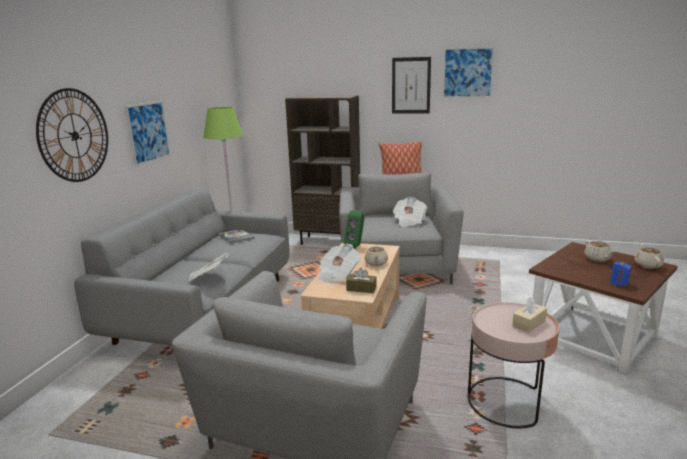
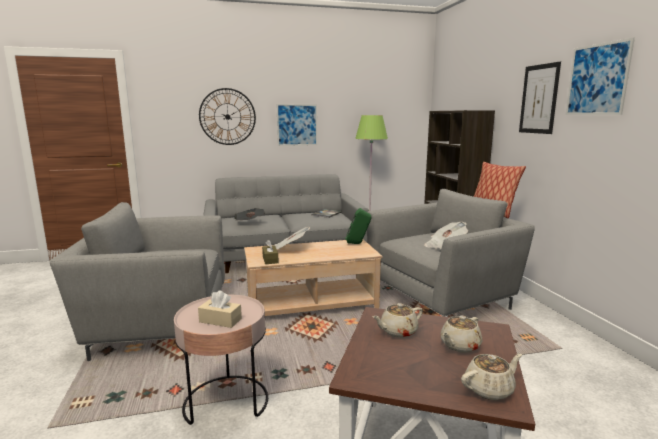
camera: 60 degrees right, 5 degrees down
beige teapot [365,246,388,266] -> beige teapot moved to [373,303,423,338]
blue candle [610,261,632,286] -> none

